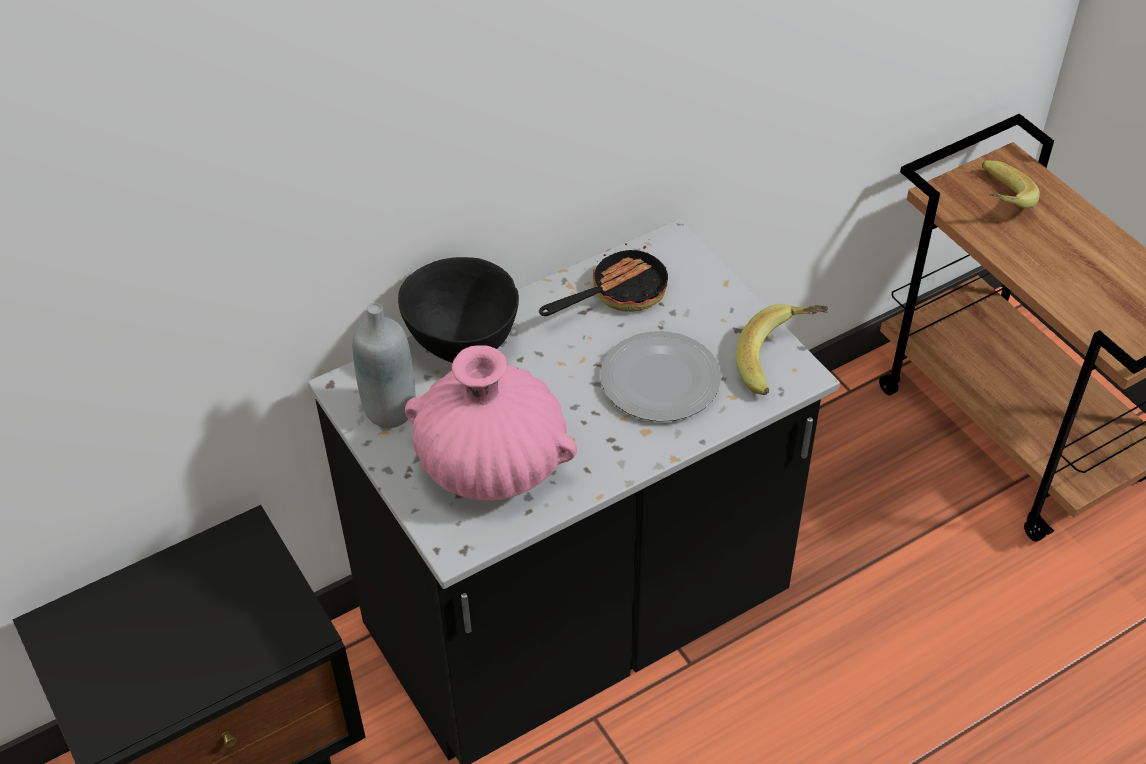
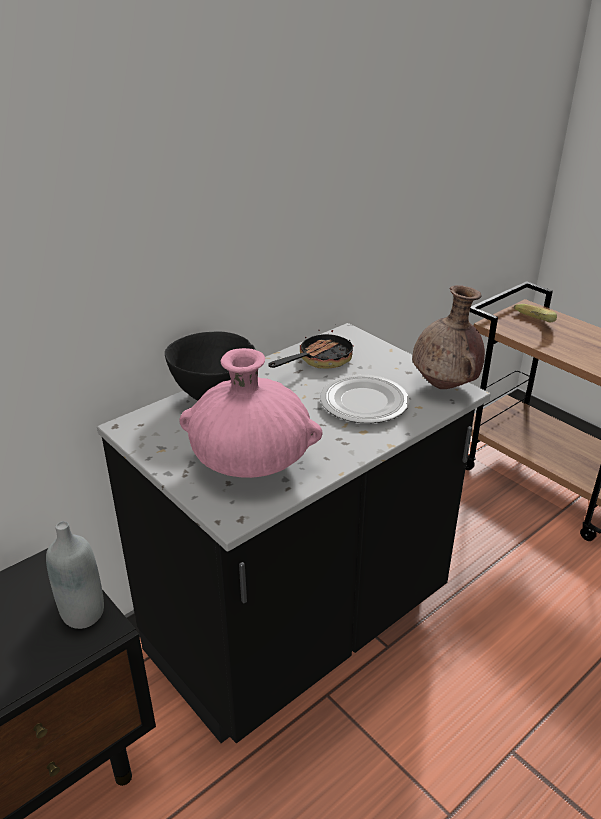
camera: 10 degrees left, 15 degrees down
grey bottle [353,303,416,428] -> grey bottle moved to [46,521,104,629]
banana [736,304,828,395] -> brown vase [412,285,485,389]

